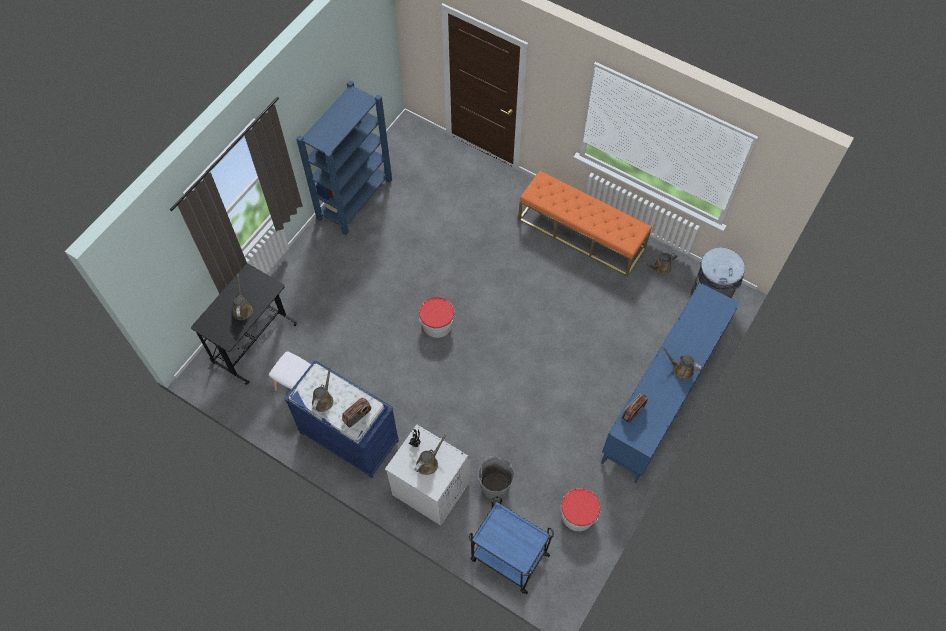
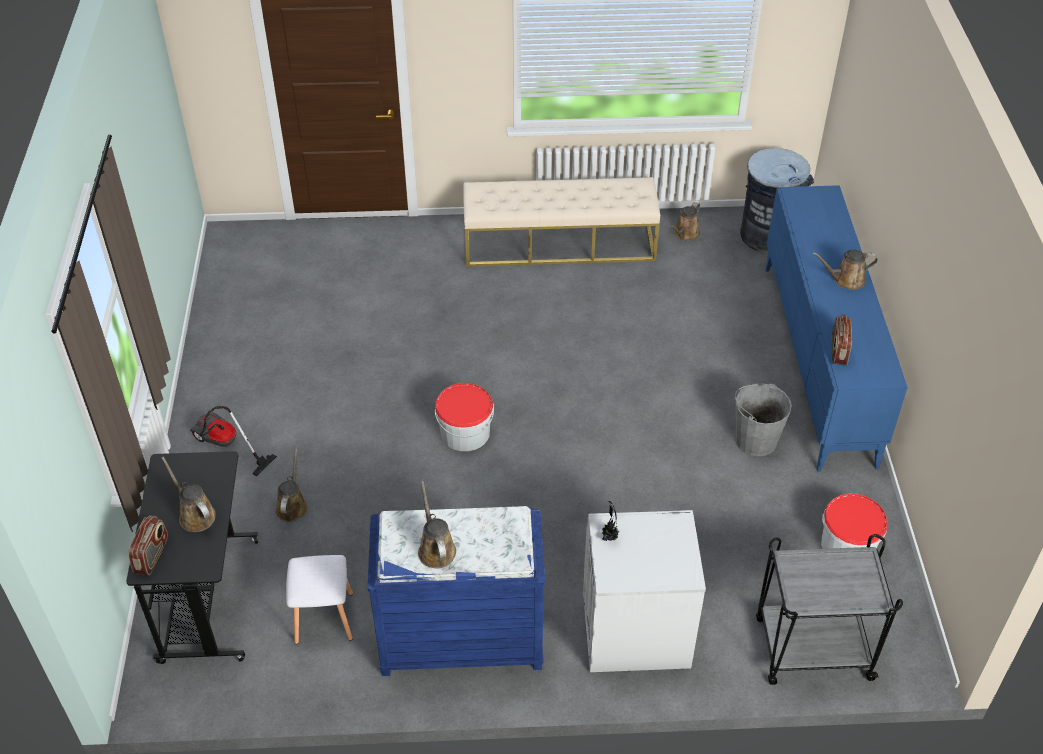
camera: 35 degrees left, 15 degrees down
blue bookcase [296,81,392,235] -> none
radio [342,397,371,428] -> radio moved to [128,515,168,575]
brown watering can [414,432,448,475] -> brown watering can moved to [275,448,308,522]
blue cart [469,496,554,594] -> grey cart [756,534,903,685]
grey bucket [478,456,515,500] -> grey bucket moved to [735,383,791,457]
orange bench [518,171,652,276] -> beige bench [463,177,660,267]
none -> vacuum cleaner [190,406,277,477]

